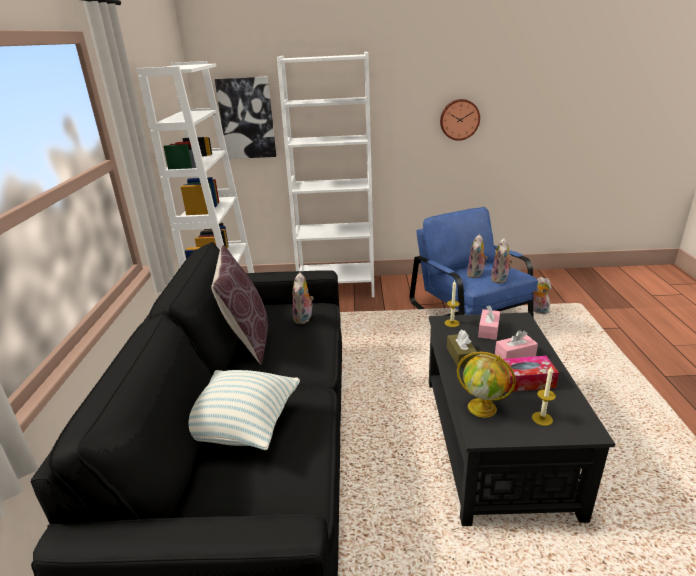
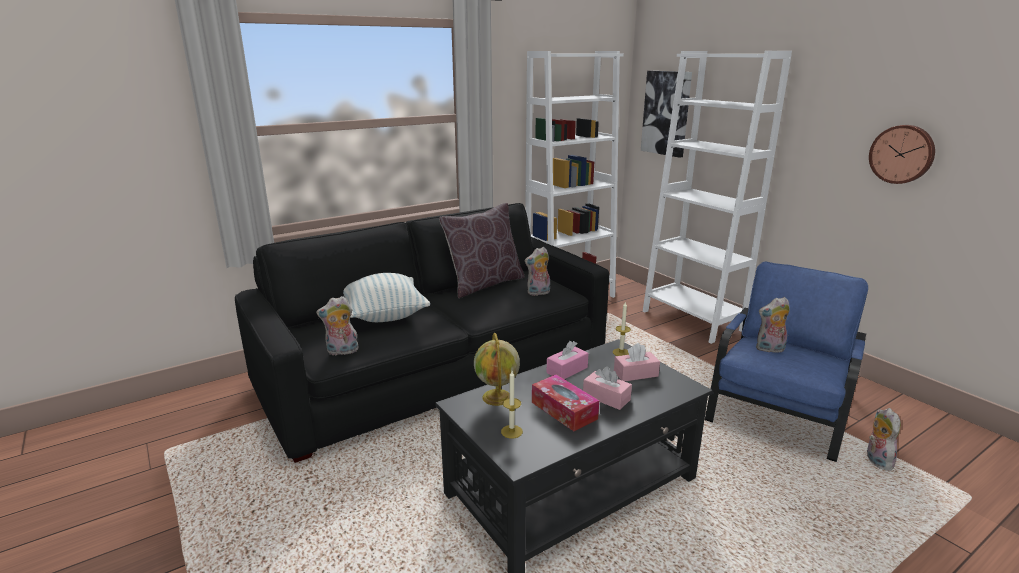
camera: 55 degrees right, 5 degrees down
brown tissue box [447,330,477,367] -> pink tissue box [546,341,588,379]
plush toy [491,238,513,284] -> plush toy moved to [316,296,359,356]

